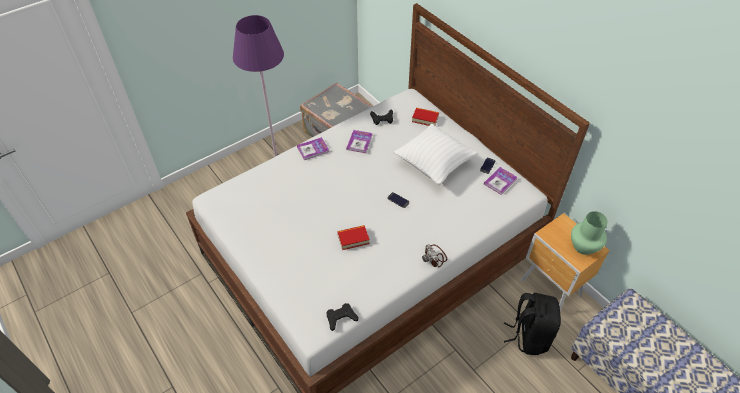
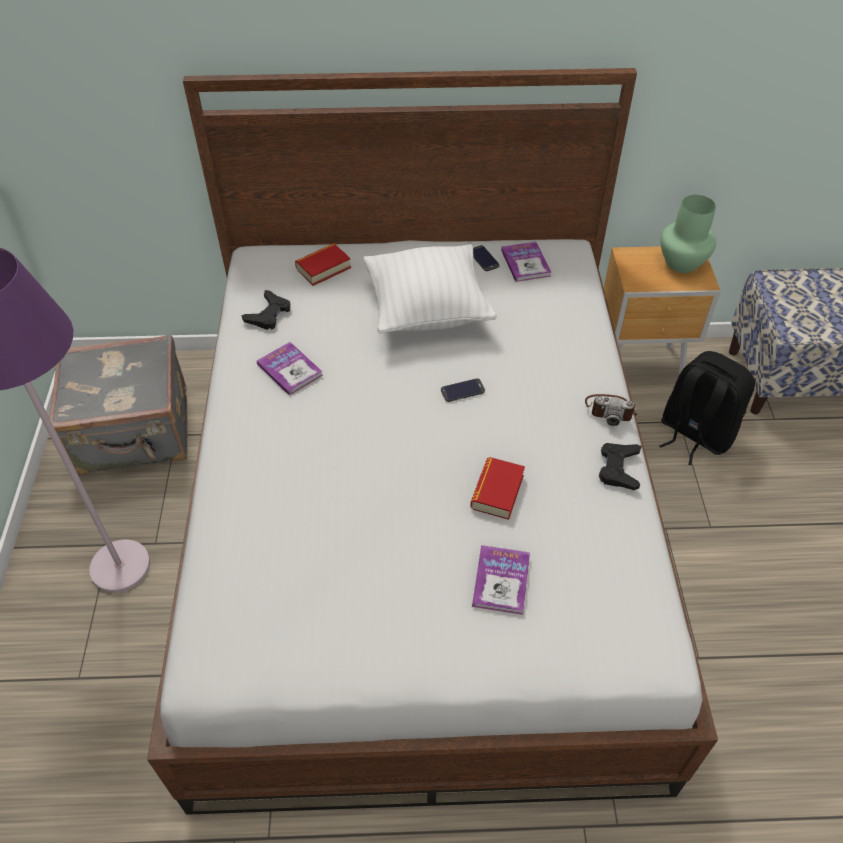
camera: 55 degrees left, 0 degrees up
book [297,137,329,160] -> book moved to [472,545,530,615]
black game controller [327,303,359,331] -> black game controller moved to [599,443,642,490]

